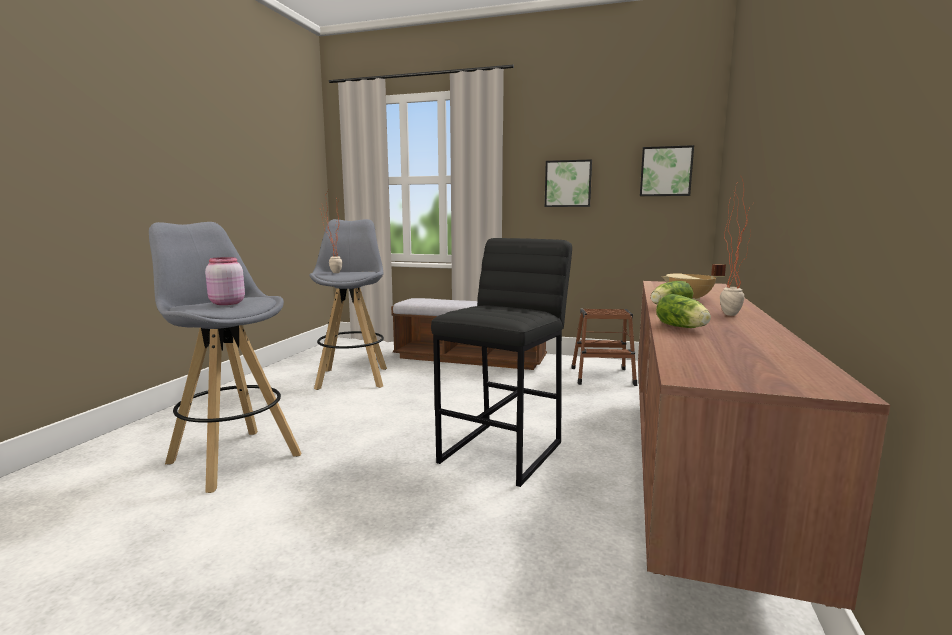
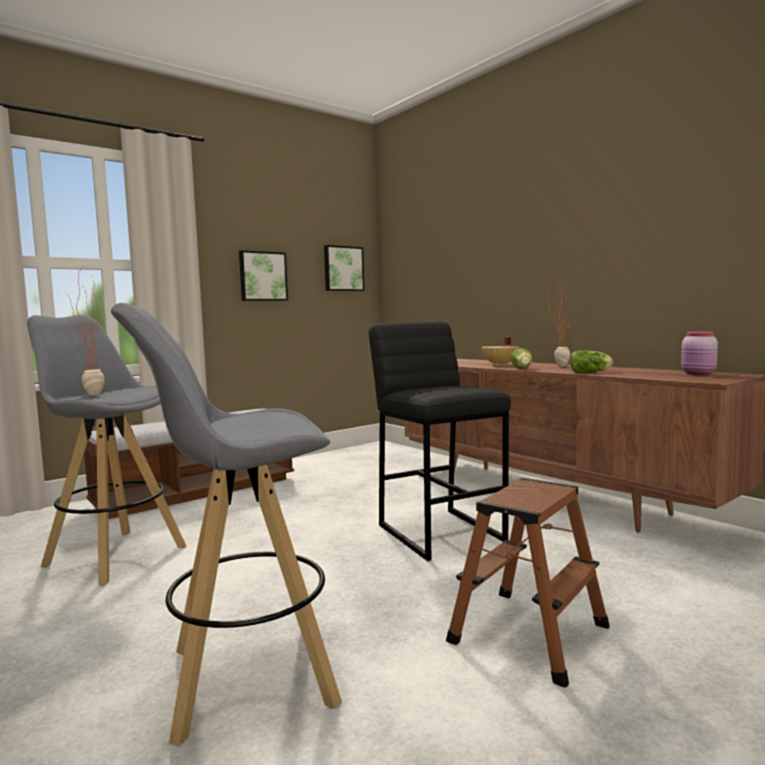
camera: 55 degrees left, 5 degrees down
pink jar [205,257,245,305] -> pink jar moved to [681,331,718,375]
brown step ladder [571,308,637,386] -> brown step ladder moved to [446,477,610,688]

